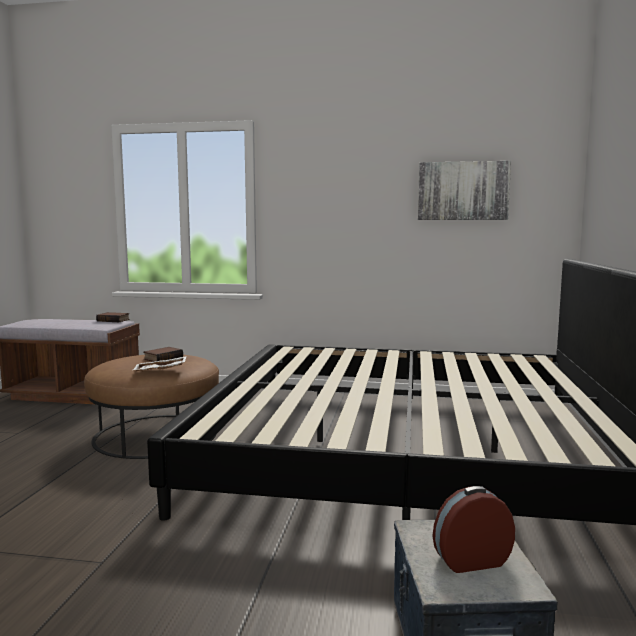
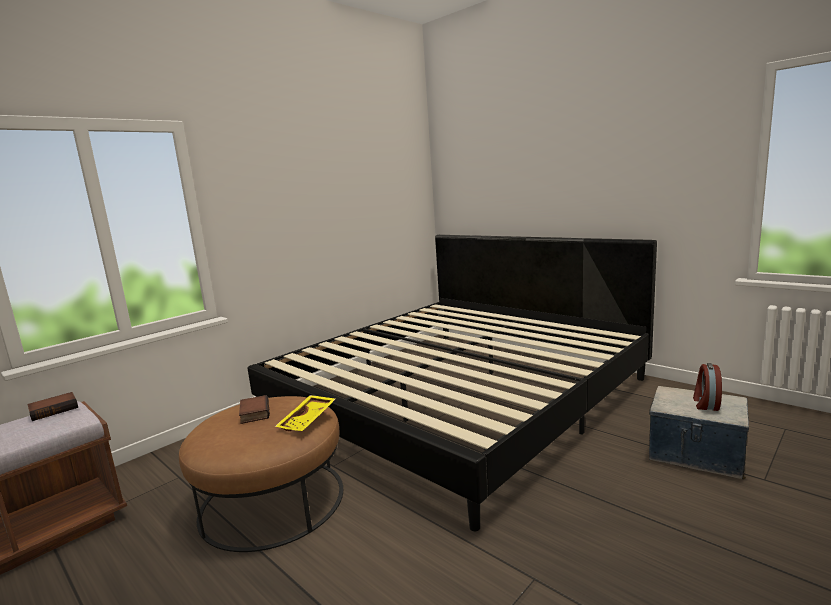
camera: 55 degrees left, 5 degrees up
white tray [133,356,187,371] -> yellow tray [275,395,335,431]
picture [418,161,511,220] -> none

